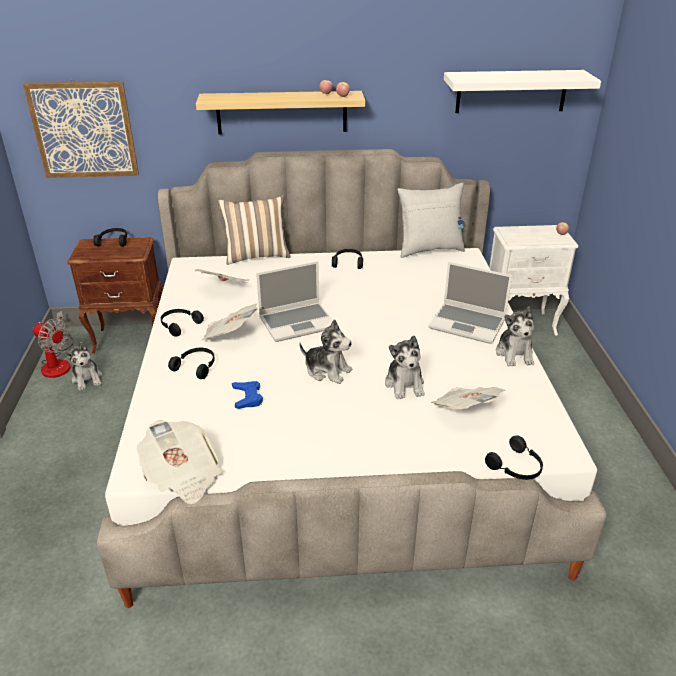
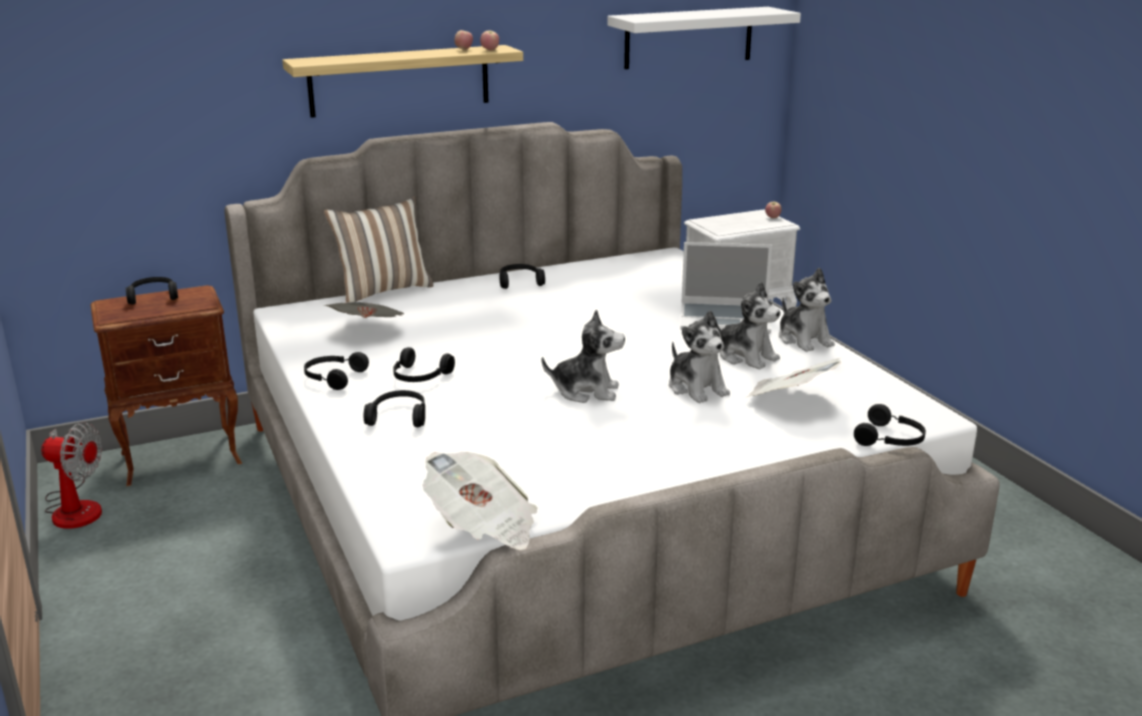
camera: 20 degrees left, 10 degrees down
picture [23,79,139,178] -> none
plush toy [63,342,102,391] -> plush toy moved to [714,281,781,370]
newspaper [202,304,258,340] -> black headphones [393,347,455,382]
blue game controller [232,381,263,409] -> none
laptop [256,261,333,342] -> none
grey pillow [397,183,465,258] -> none

